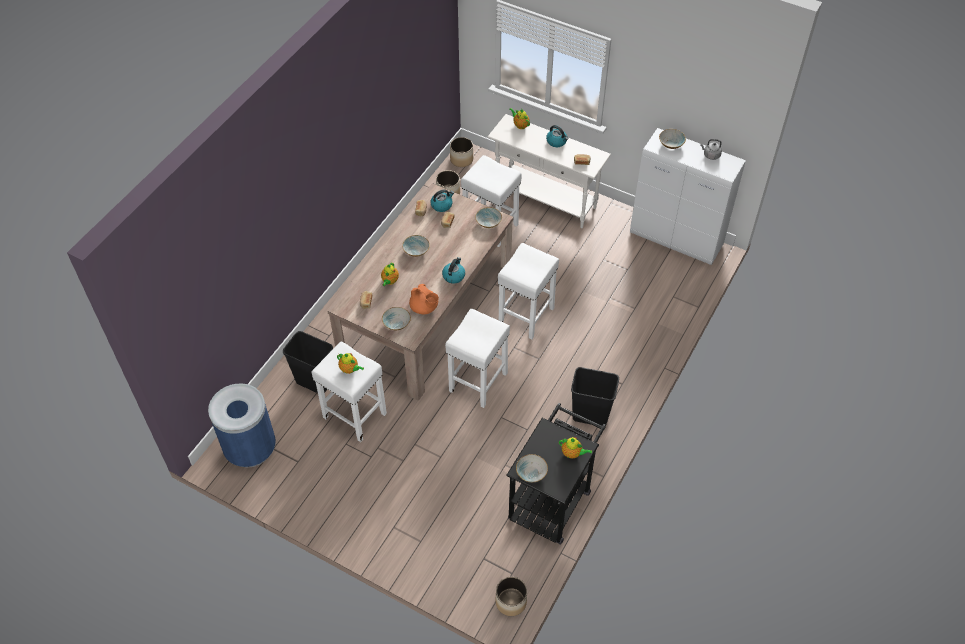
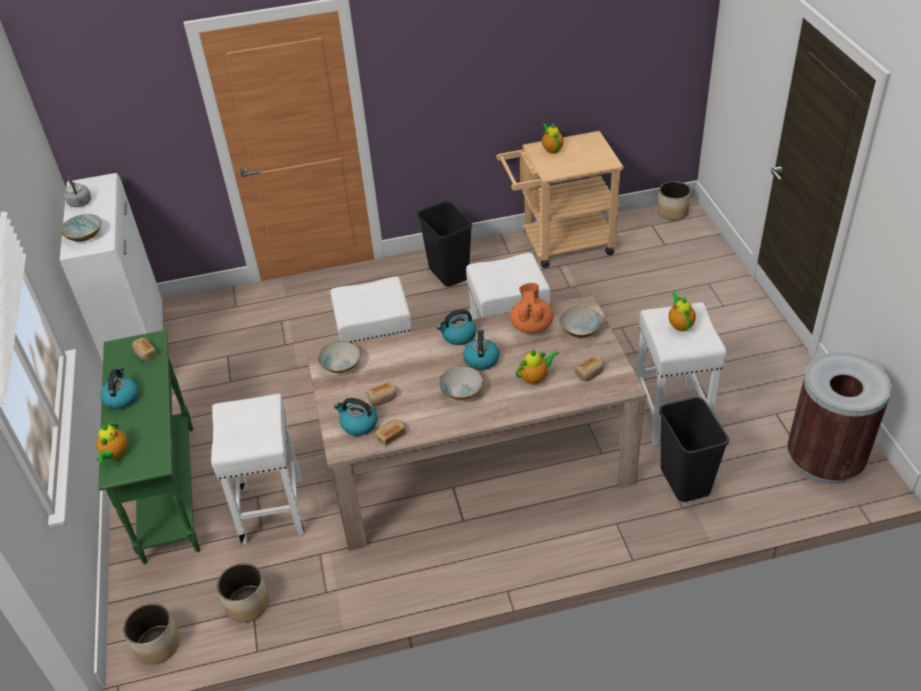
camera: 130 degrees left, 10 degrees down
blue trash can [208,383,276,467] -> brown trash can [787,352,892,484]
white console table [488,114,611,228] -> green console table [98,330,200,564]
black cart [506,403,606,544] -> beige cart [496,131,624,268]
bowl [516,454,548,482] -> none
none -> kettle [463,330,499,370]

